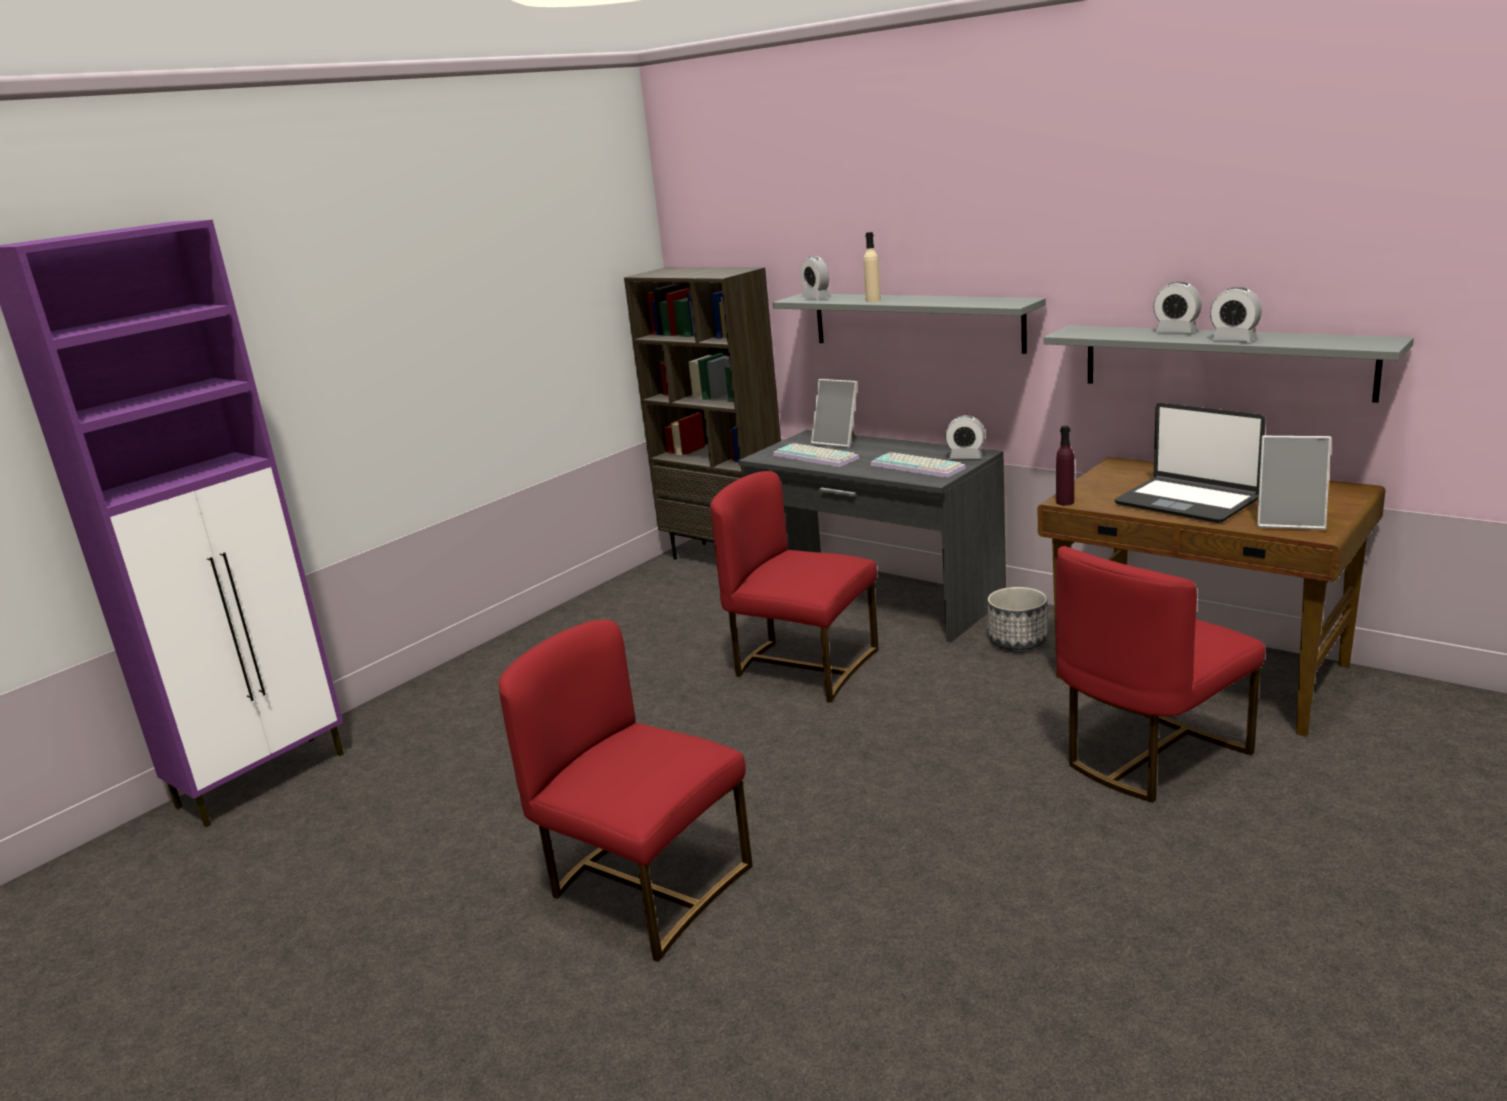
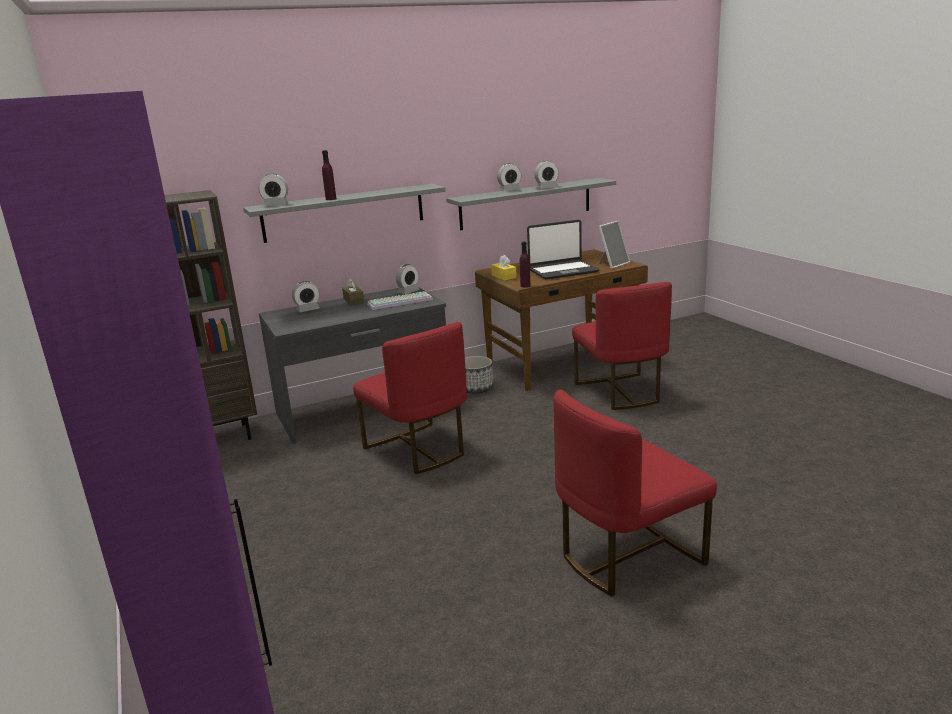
camera: 65 degrees left, 0 degrees up
red chair [710,471,878,703] -> red chair turned 90 degrees counterclockwise [353,322,467,474]
keyboard [773,443,859,467] -> none
picture frame [811,379,858,448] -> alarm clock [292,281,320,312]
beige bottle [864,232,881,302] -> purple bottle [322,150,336,200]
none -> brown tissue box [342,278,364,305]
none -> yellow tissue box [491,255,517,280]

